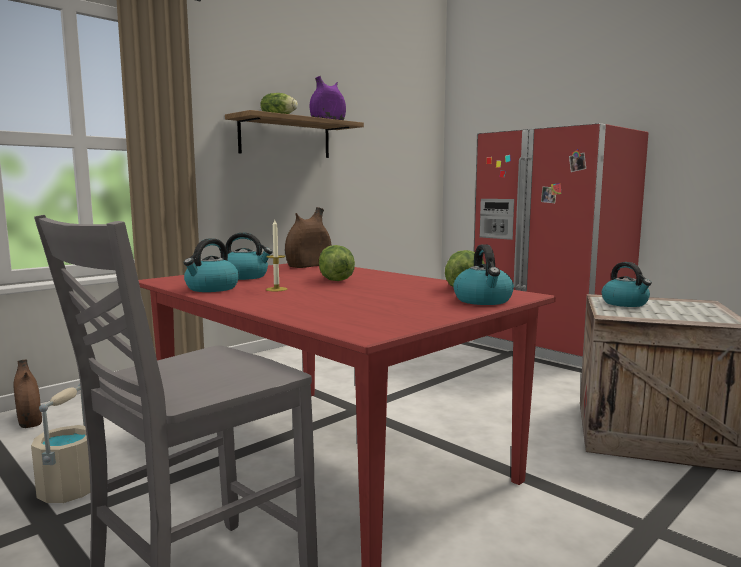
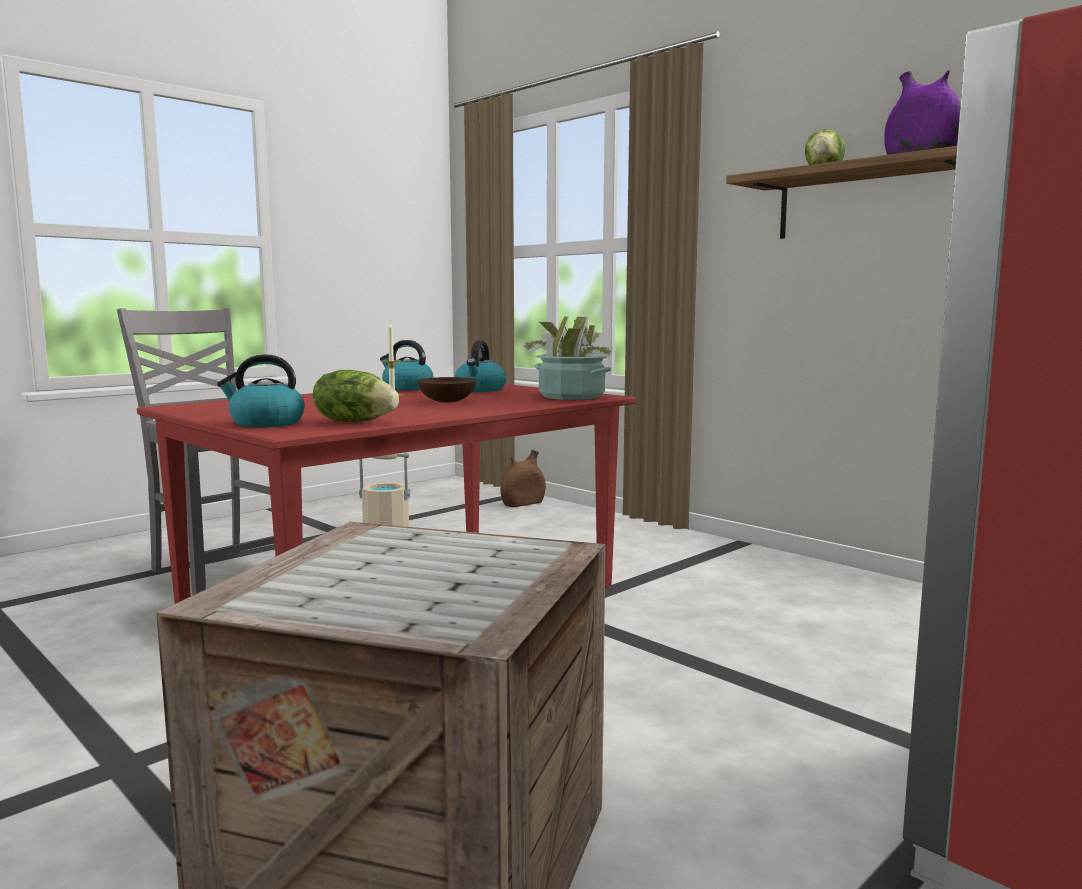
camera: 90 degrees right, 0 degrees up
brown vase [285,207,332,268] -> potted plant [518,316,613,400]
lettuce [319,245,355,281] -> brown bowl [417,377,477,403]
kettle [602,262,652,307] -> none

